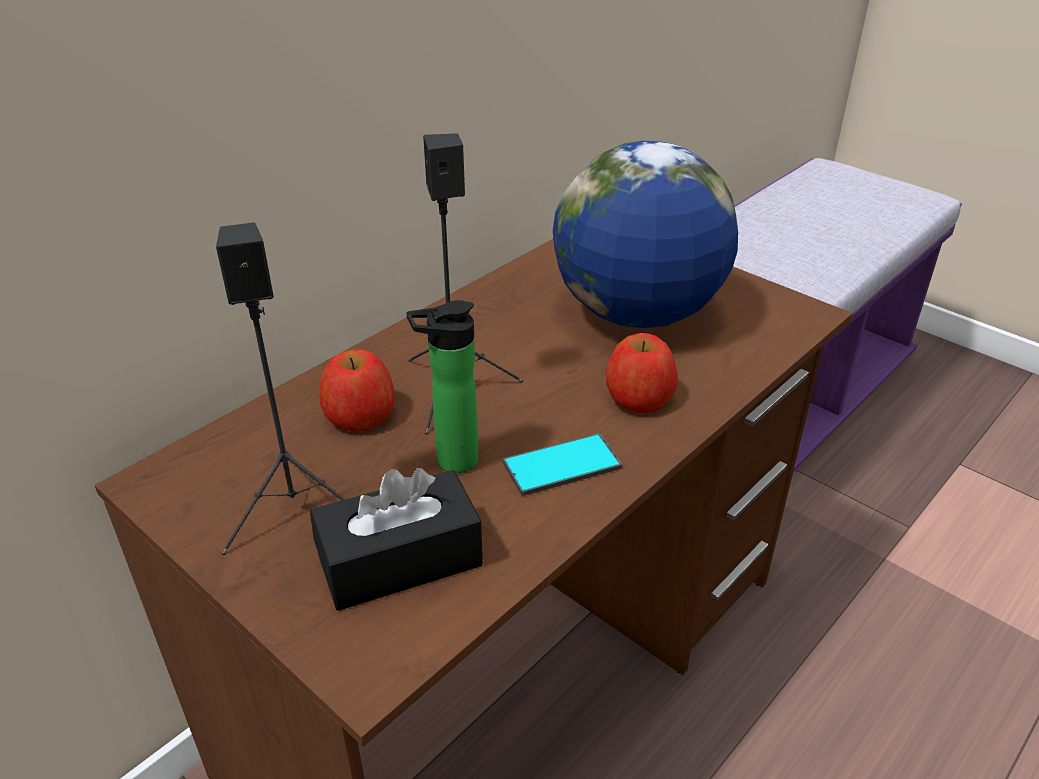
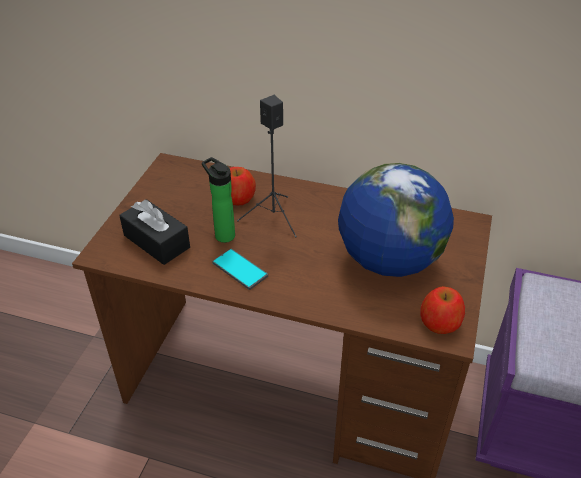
camera: 65 degrees right, 5 degrees up
black speaker [216,222,345,555] -> none
apple [605,333,678,413] -> apple moved to [420,286,465,334]

